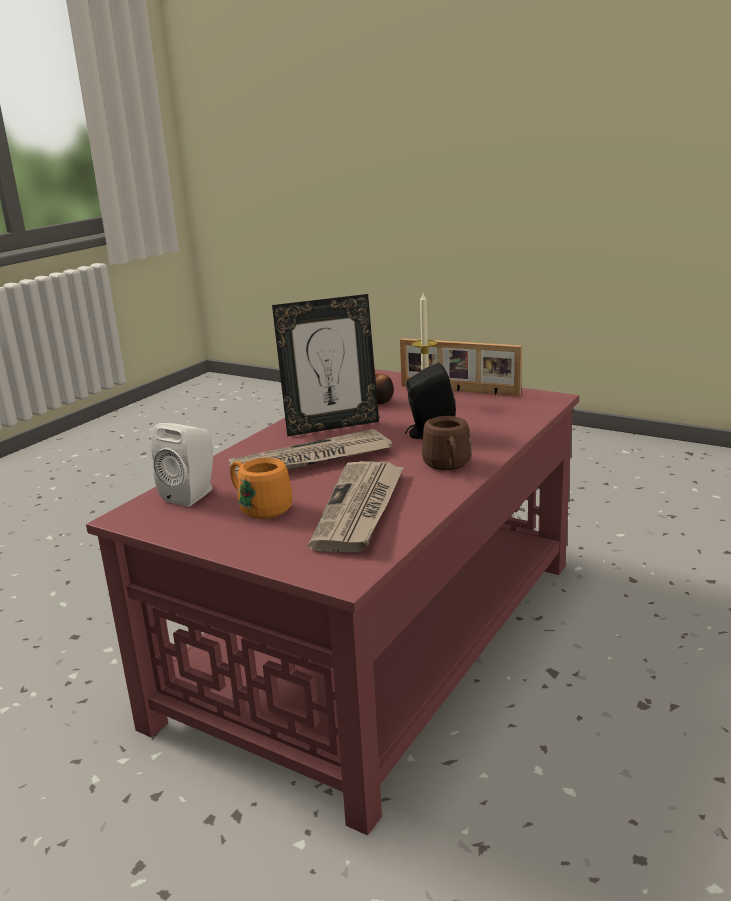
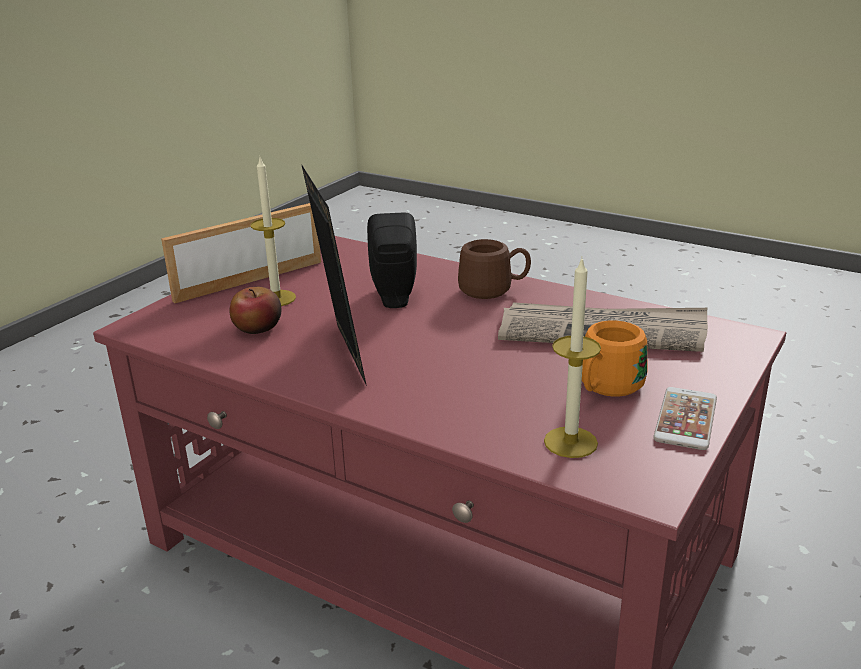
camera: 90 degrees left, 5 degrees up
white speaker [151,423,213,507] -> candle [544,259,601,458]
newspaper [229,429,392,475] -> none
picture frame [400,338,522,396] -> picture frame turned 150 degrees counterclockwise [161,203,321,303]
none -> phone [653,387,717,450]

